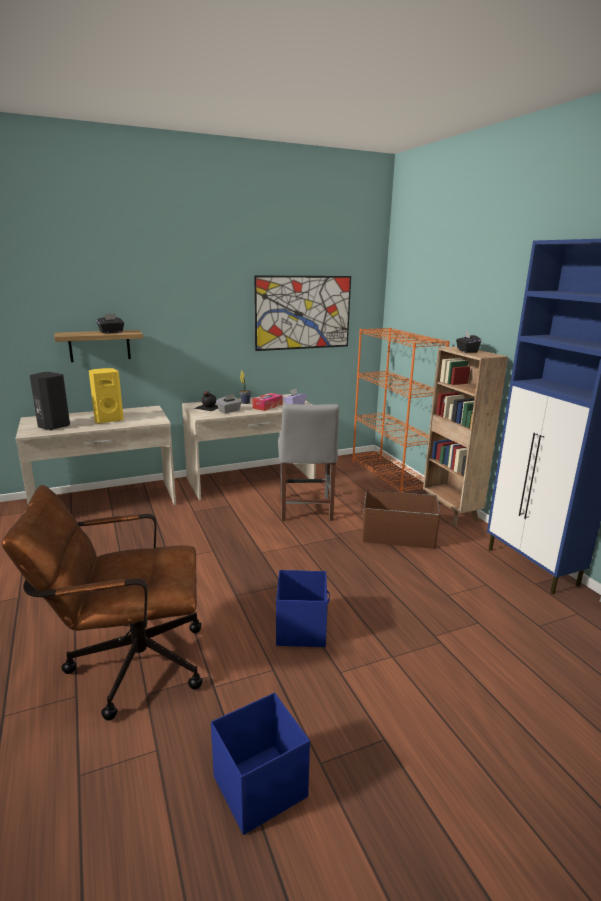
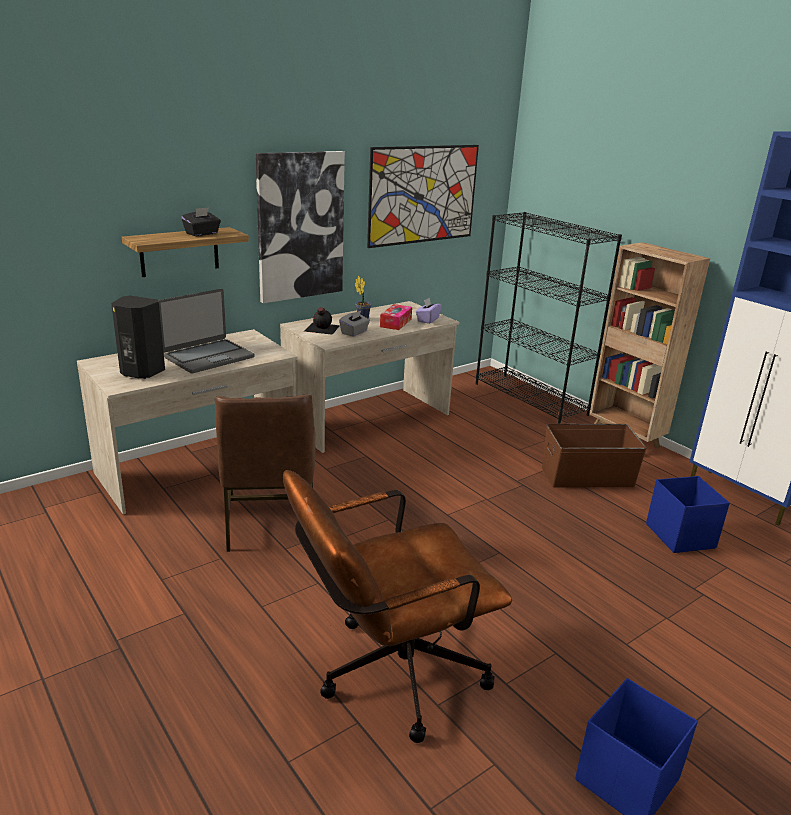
camera: 15 degrees left, 5 degrees up
yellow speaker [89,368,124,424] -> laptop [158,289,255,374]
blue storage box [276,570,330,647] -> blue storage box moved to [646,476,730,553]
grey chair [278,404,340,521] -> none
orange bookcase [352,328,450,492] -> black bookcase [476,212,622,424]
black tissue box [456,331,481,353] -> none
none -> brown chair [215,394,316,552]
none -> picture [255,151,345,303]

